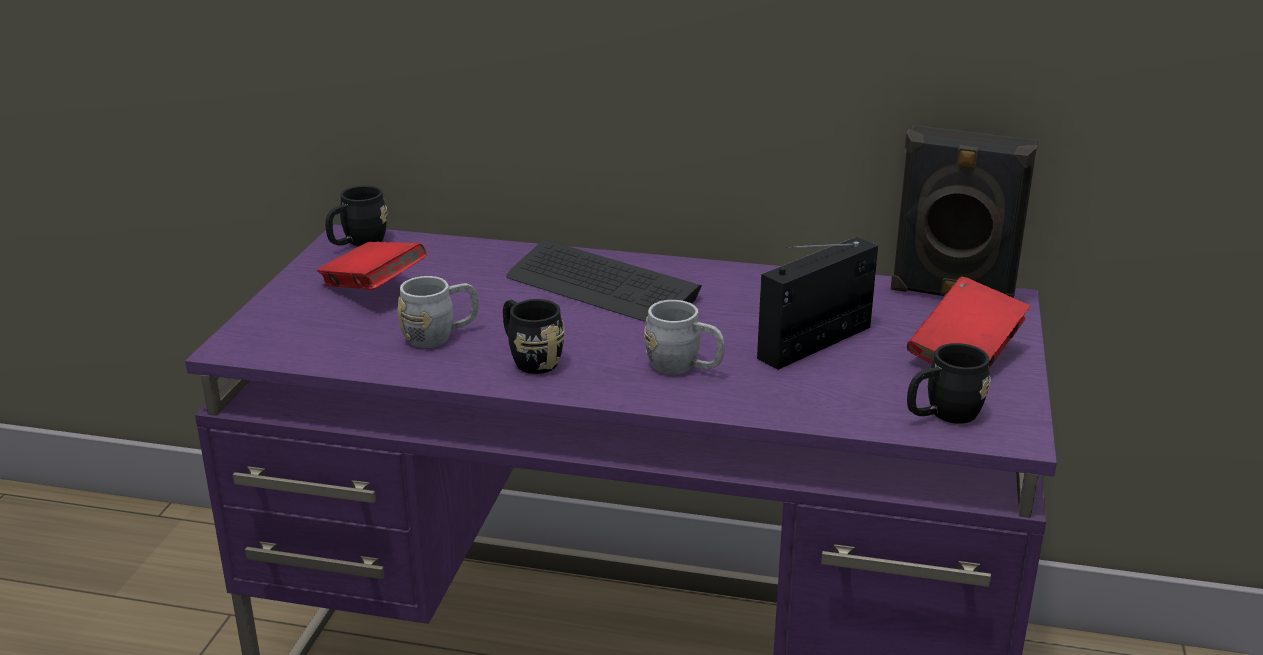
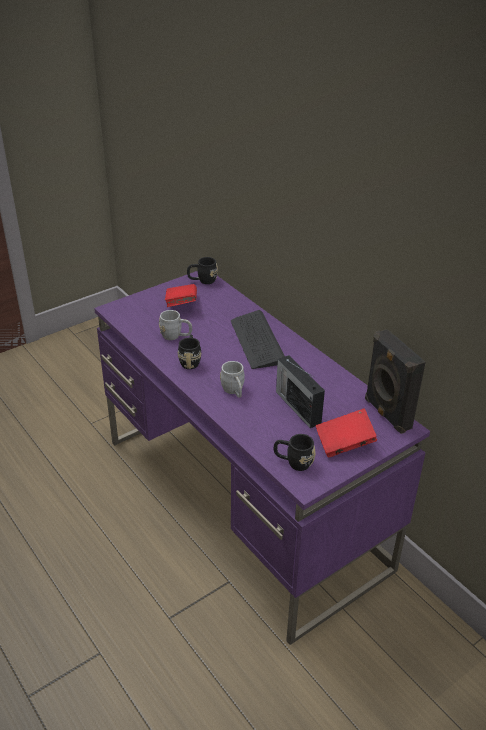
camera: 40 degrees right, 10 degrees up
radio [757,237,878,370] -> radio turned 120 degrees counterclockwise [276,355,325,428]

